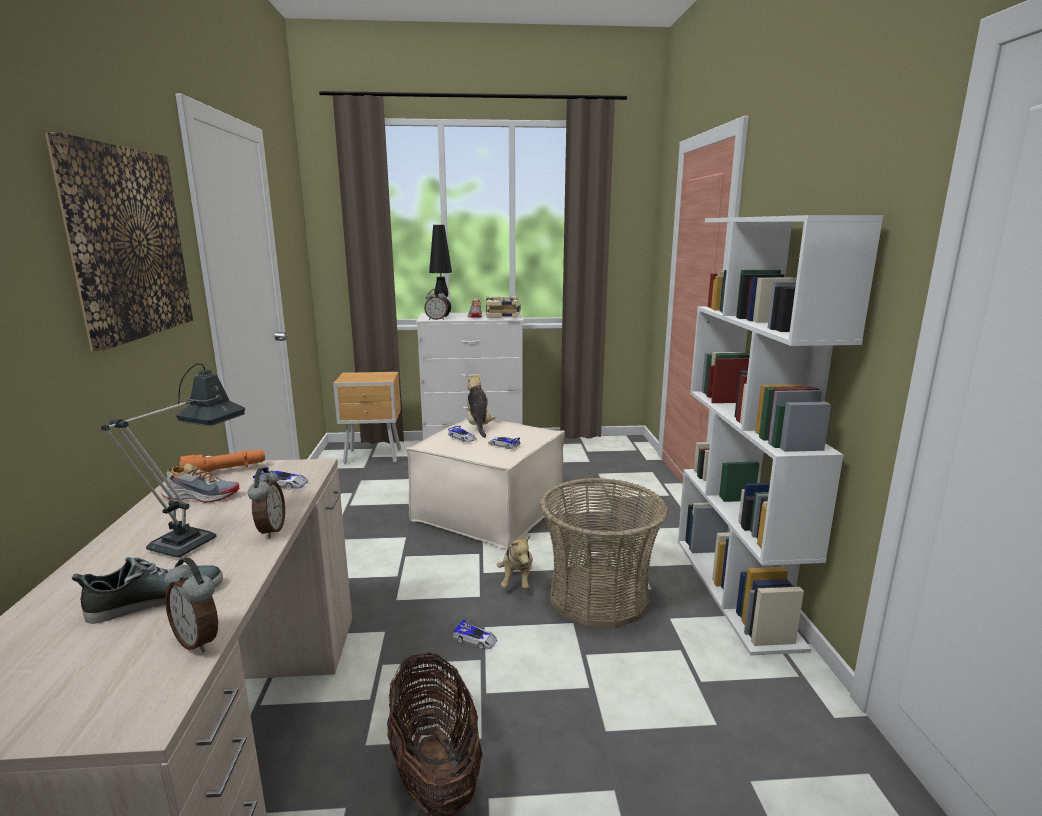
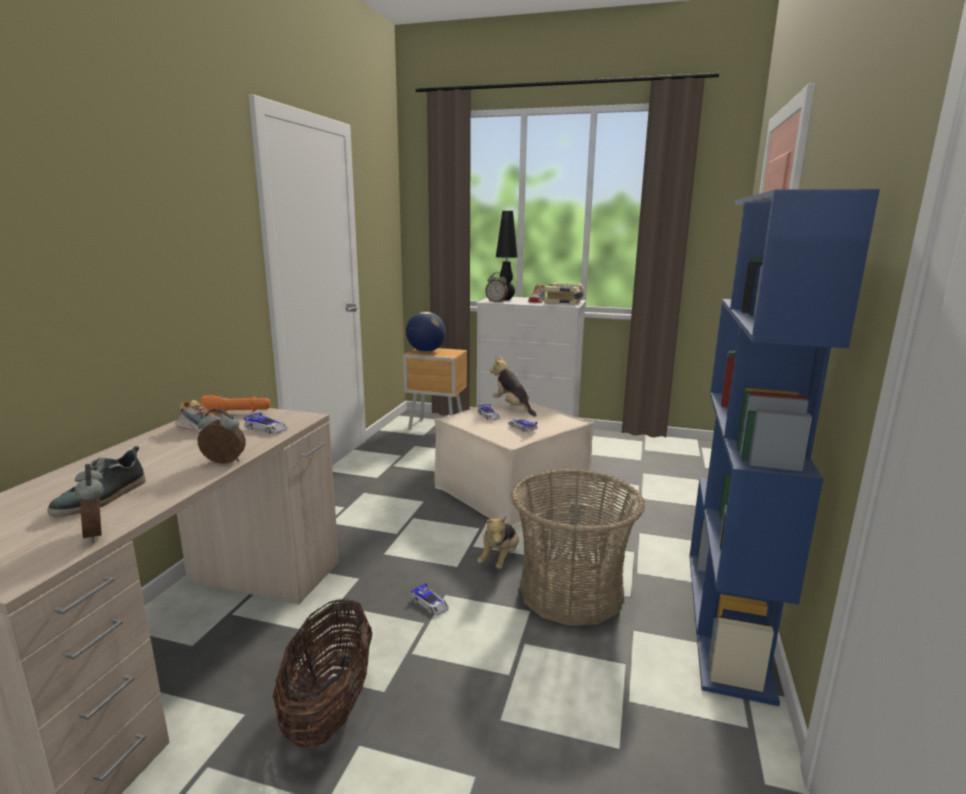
camera: 20 degrees right, 0 degrees up
picture [45,132,193,351] -> none
shoe [72,557,223,624] -> shoe turned 120 degrees clockwise [47,446,146,517]
table lamp [101,363,245,558] -> none
alarm clock [248,468,285,538] -> alarm clock turned 105 degrees counterclockwise [198,409,246,464]
plush toy [466,373,496,438] -> plush toy turned 45 degrees counterclockwise [490,356,537,417]
white bookcase [678,215,883,656] -> blue bookcase [689,189,880,706]
none -> globe [406,312,446,352]

